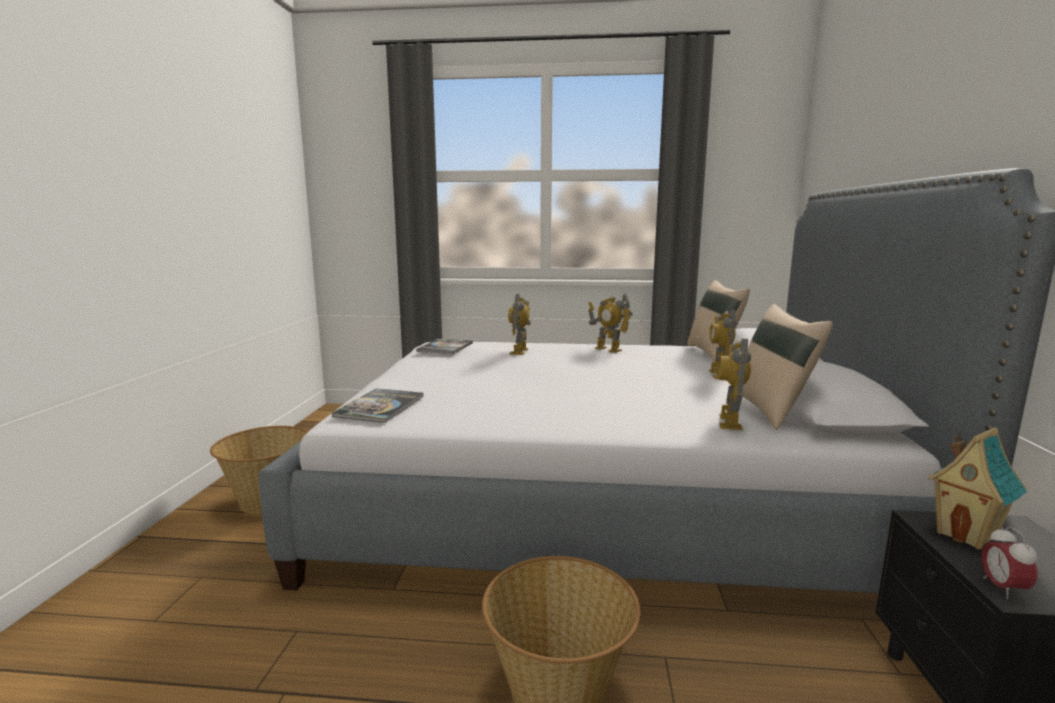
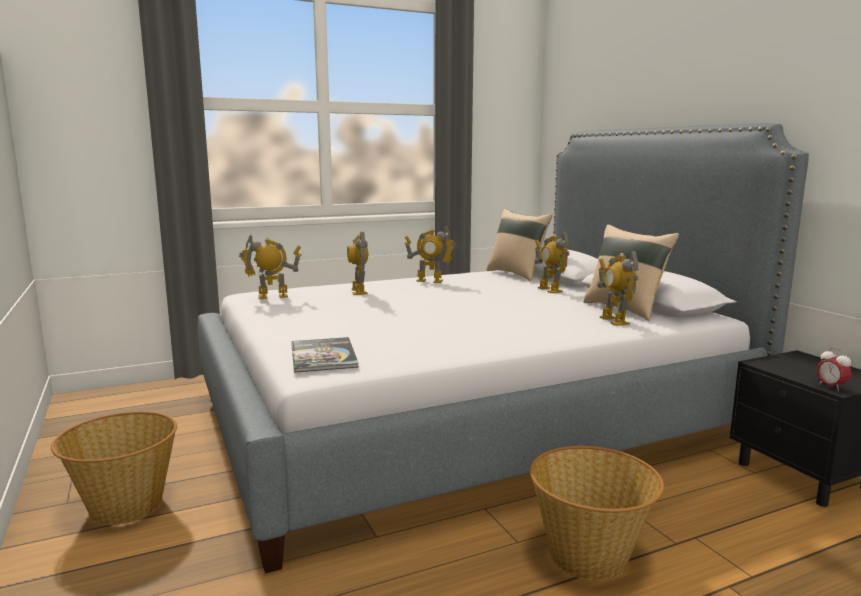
camera: 30 degrees left, 0 degrees up
book [416,339,473,354] -> toy robot [239,235,302,299]
toy house [928,427,1027,550] -> none

